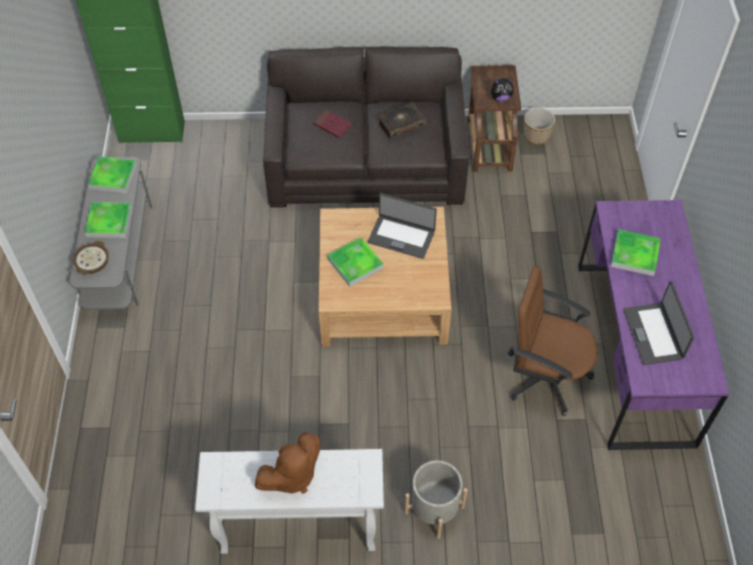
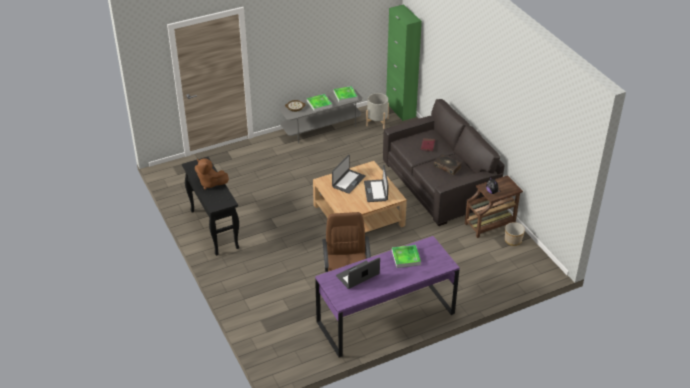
camera: 65 degrees right, 15 degrees down
white console table [195,449,384,554] -> black console table [182,157,239,256]
tray [327,237,383,287] -> laptop [332,155,366,194]
grey planter [405,460,467,539] -> grey planter moved to [366,93,389,129]

